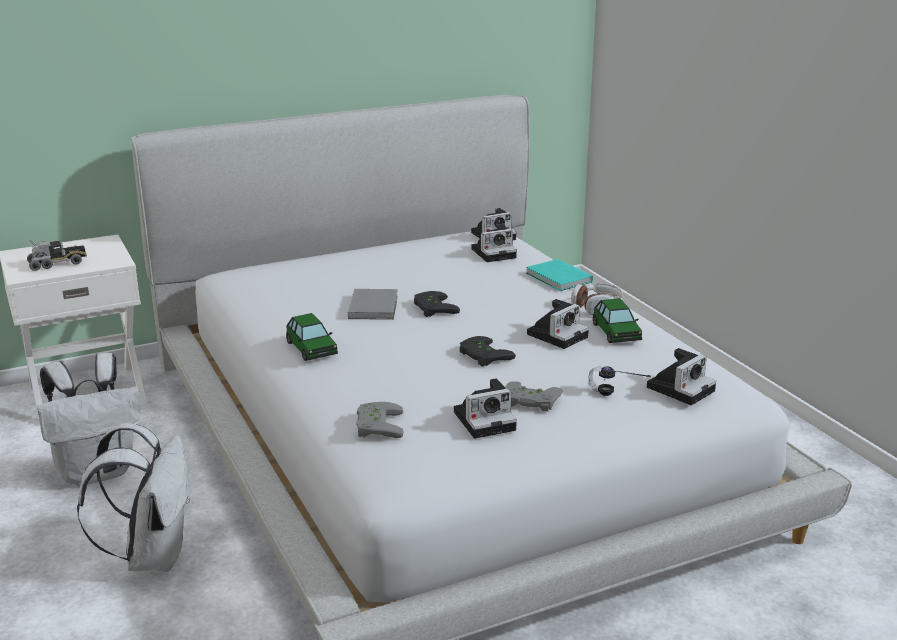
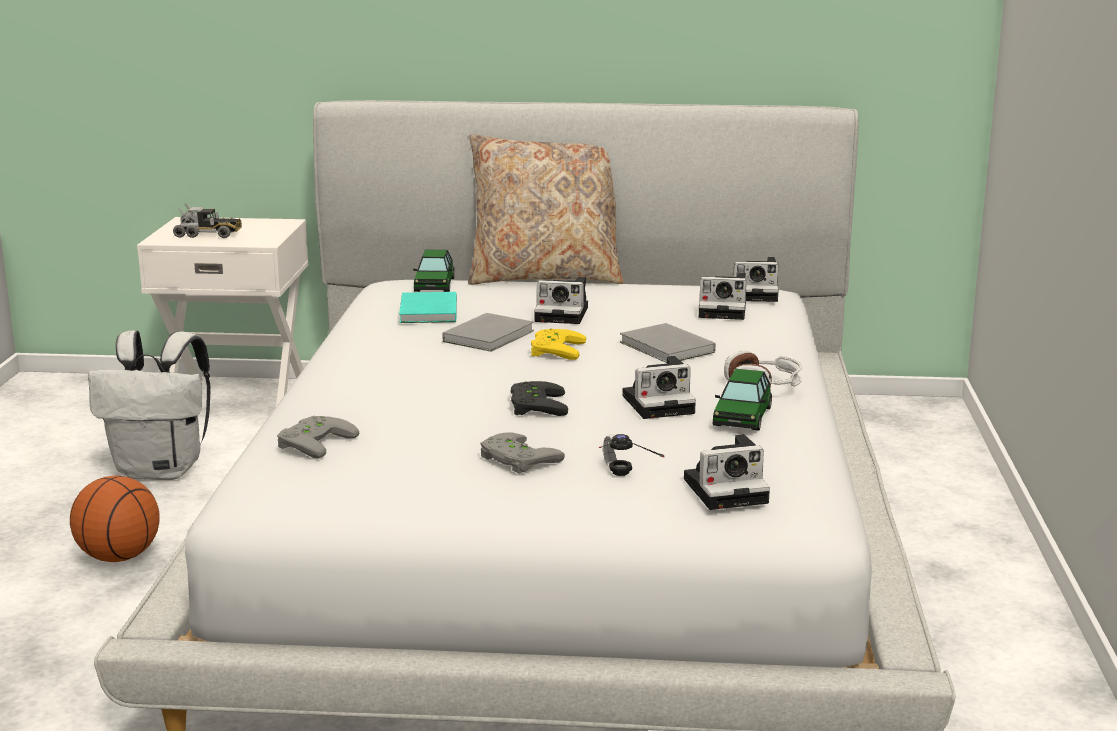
camera: 30 degrees right, 5 degrees down
white backpack [77,423,190,572] -> basketball [70,476,160,562]
toy car [286,313,338,361] -> toy car moved to [413,250,455,292]
black game controller [414,291,460,317] -> yellow game controller [531,329,586,360]
camera [454,378,517,439] -> camera moved to [534,276,588,324]
turquoise book [526,259,593,291] -> turquoise book moved to [399,292,457,323]
none -> beige pillow [468,134,623,285]
none -> grey book [620,323,716,363]

